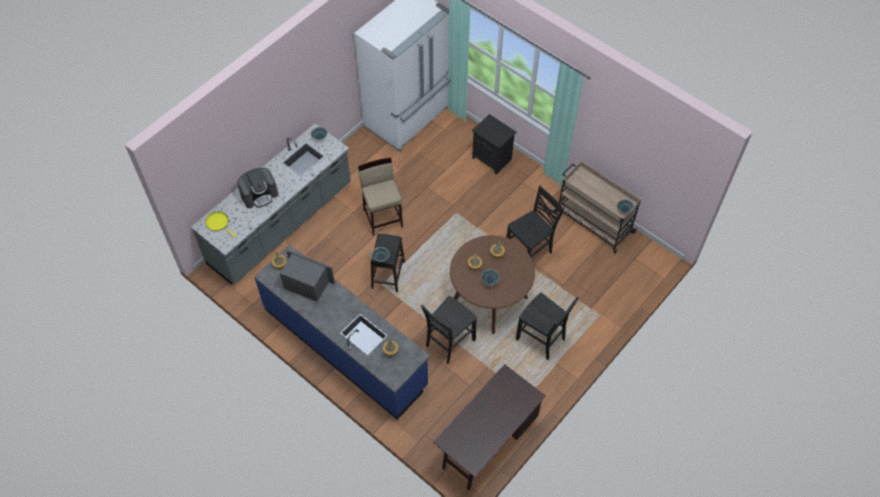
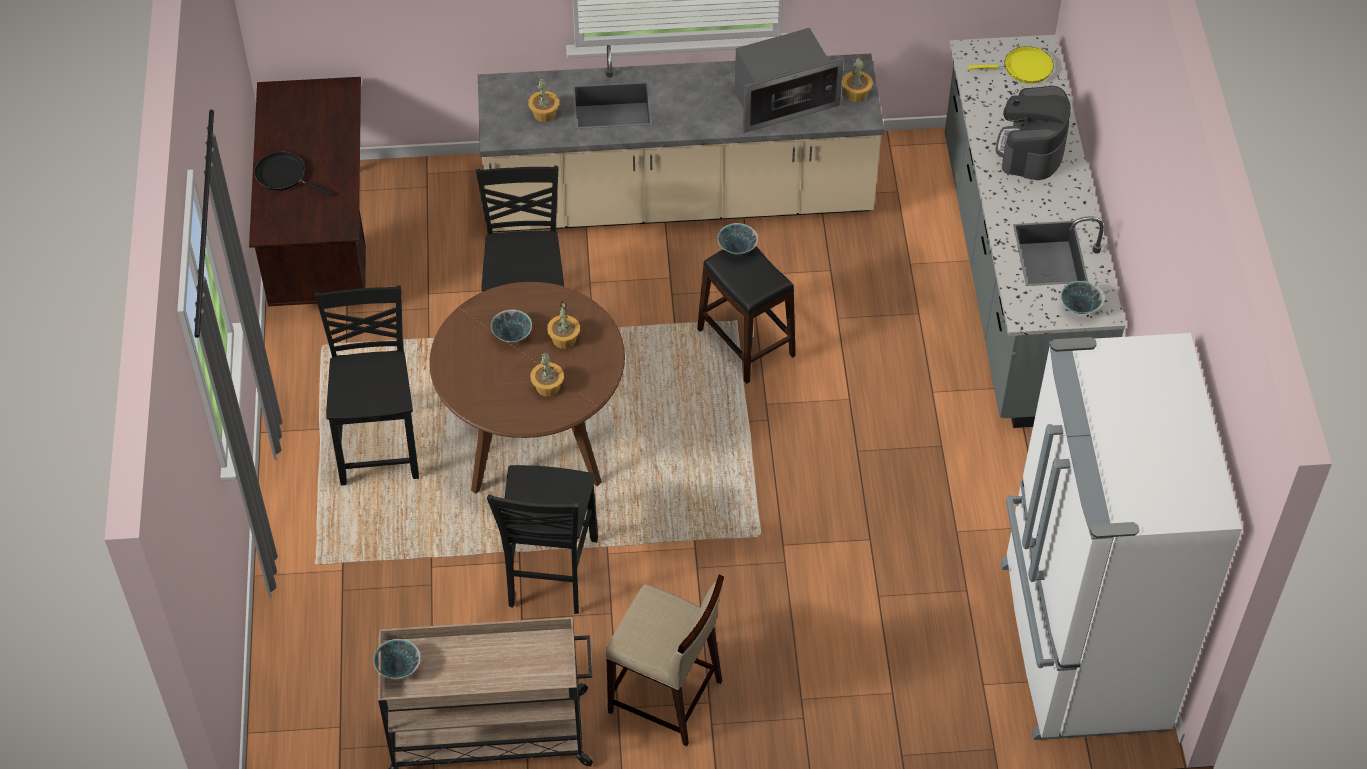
camera: 135 degrees right, 5 degrees down
blue counter [254,245,430,420] -> beige counter [478,45,884,232]
beige stool [358,158,403,236] -> beige stool moved to [605,575,724,746]
black nightstand [472,114,516,174] -> none
black chair [516,293,579,360] -> black chair turned 90 degrees clockwise [314,285,419,486]
none -> black frying pan [254,151,332,196]

